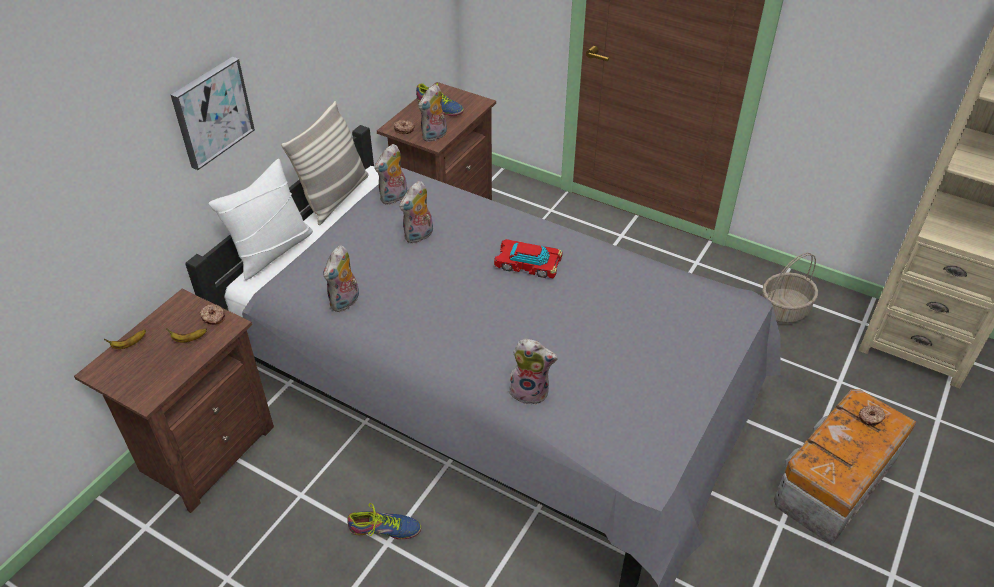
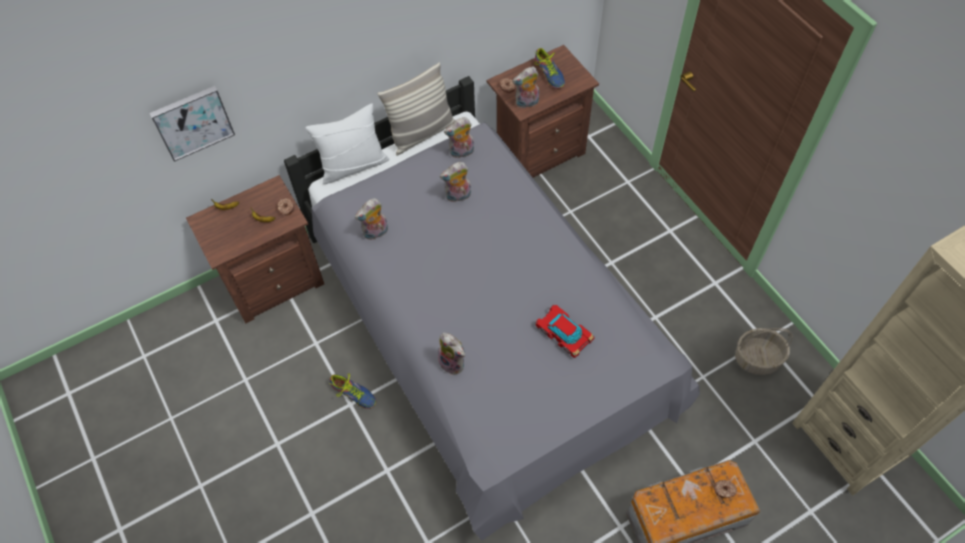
camera: 30 degrees right, 15 degrees up
picture [171,57,255,170] -> picture moved to [149,86,235,162]
toy car [494,239,563,278] -> toy car moved to [536,305,595,358]

